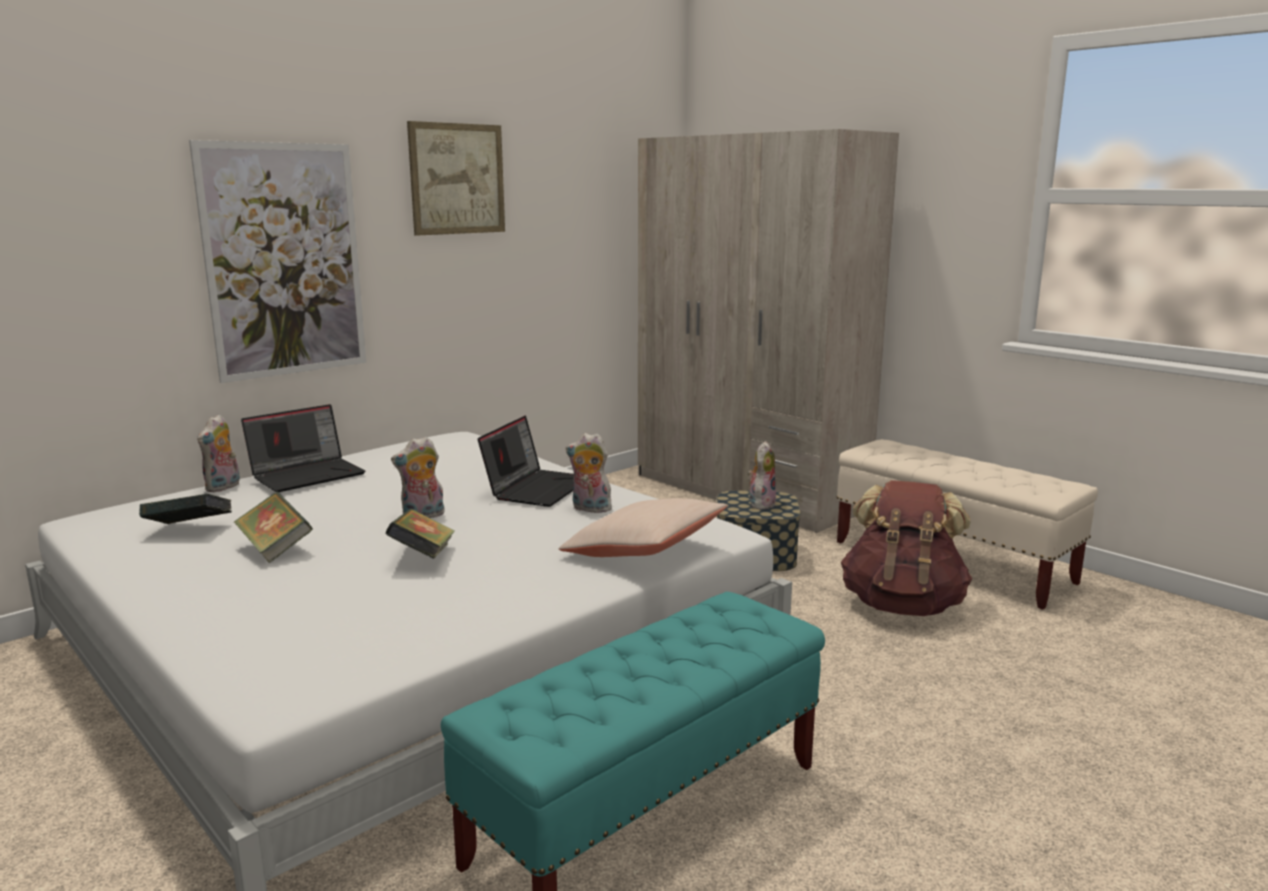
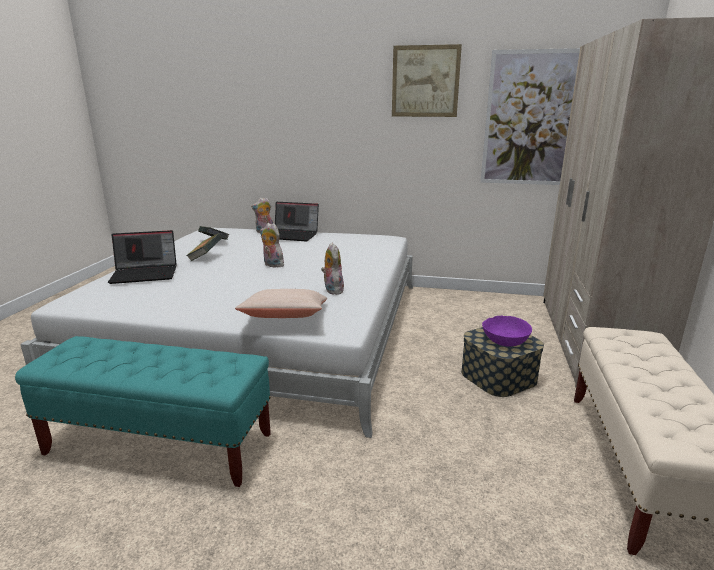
camera: 55 degrees right, 5 degrees up
picture [189,140,366,383] -> picture moved to [480,48,580,185]
book [385,509,455,559] -> none
laptop [478,416,574,507] -> laptop moved to [108,230,177,284]
plush toy [748,441,776,510] -> purple bowl [482,316,532,347]
brown backpack [841,480,972,616] -> none

